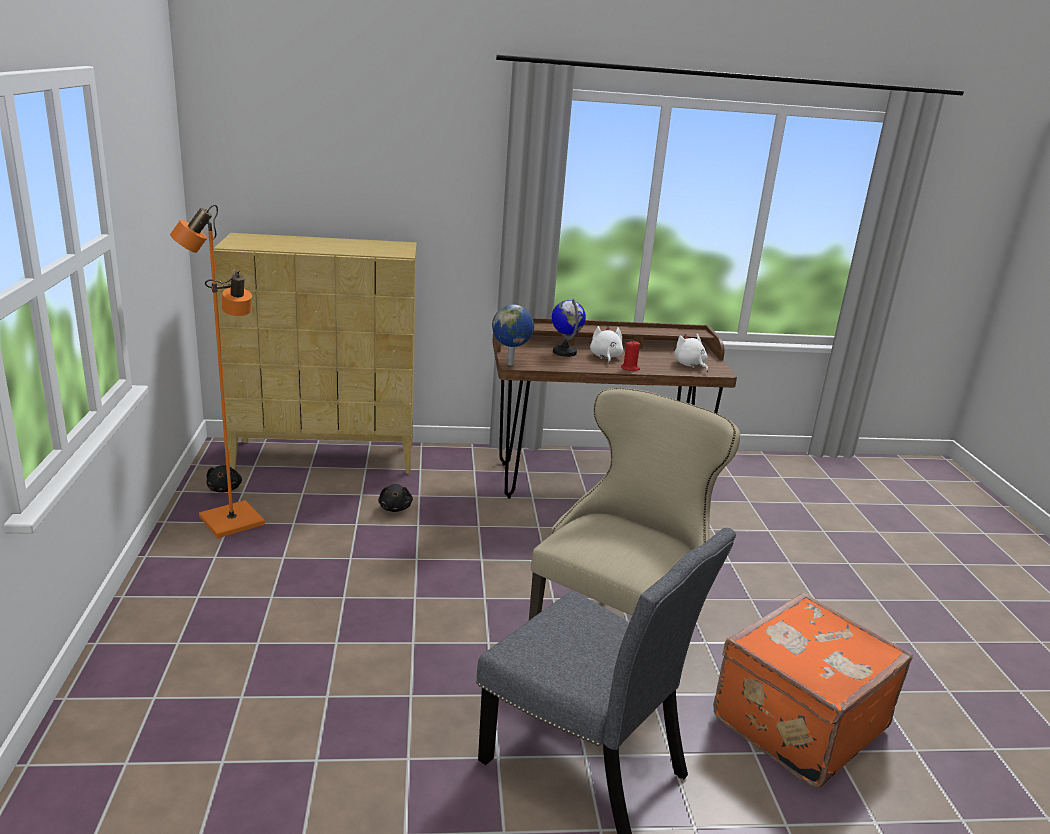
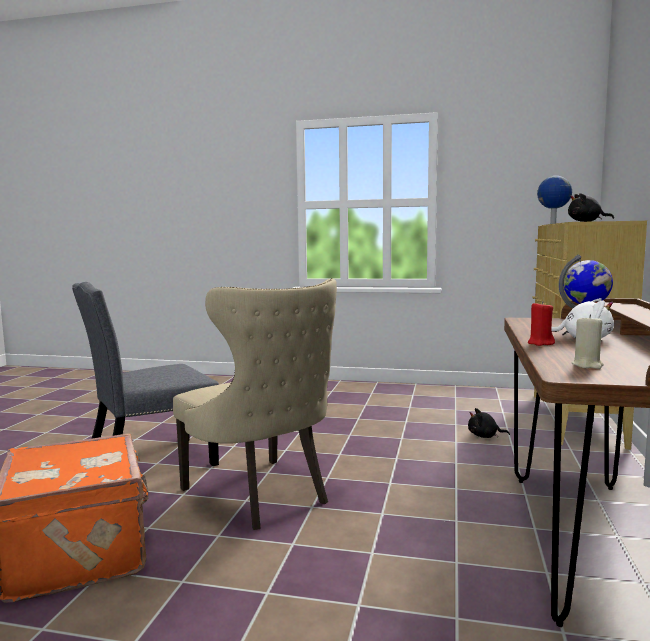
camera: 110 degrees right, 15 degrees down
orange floor lamp [170,205,265,538] -> none
black plush toy [206,465,242,493] -> black plush toy moved to [568,193,614,222]
globe [492,304,534,365] -> globe moved to [537,176,572,224]
white plush toy [674,334,708,372] -> beige candle [572,314,604,369]

